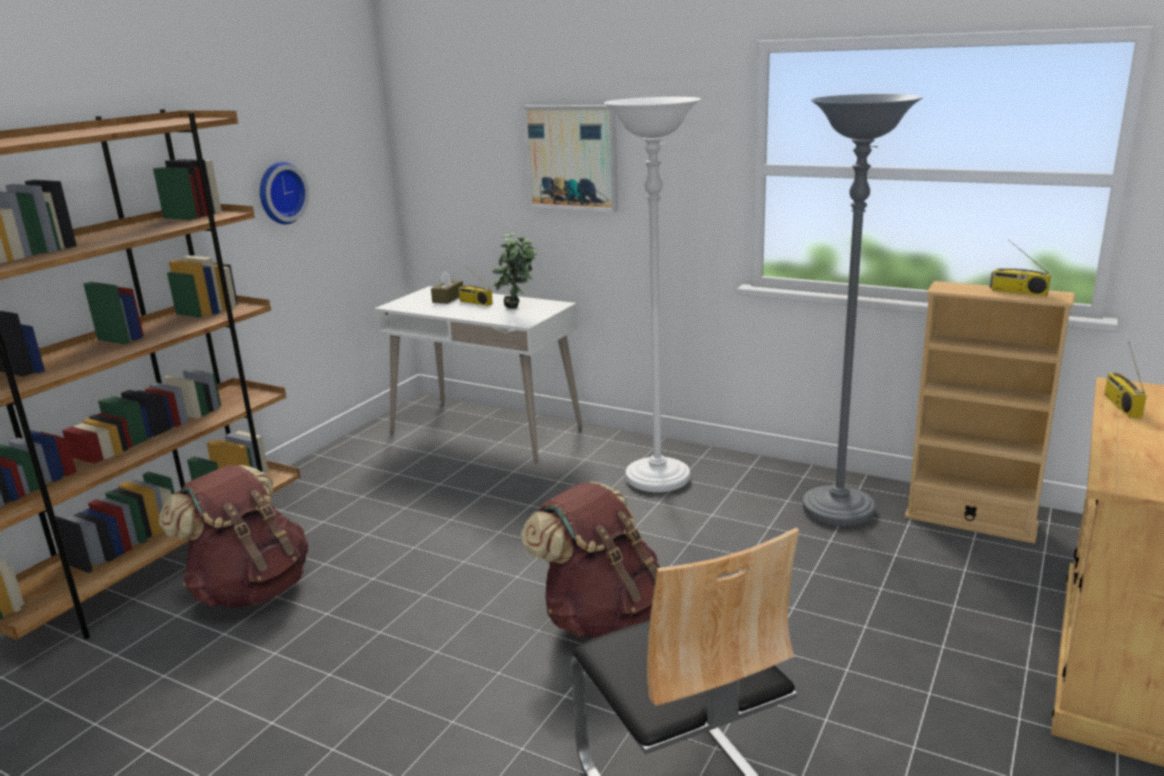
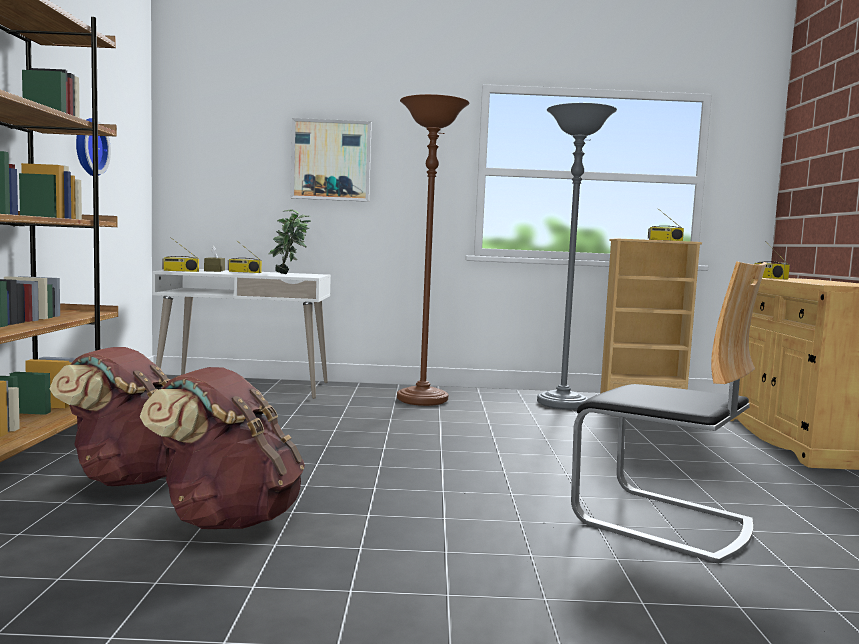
camera: 30 degrees left, 15 degrees down
brown backpack [521,481,660,638] -> brown backpack moved to [140,367,305,529]
white floor lamp [604,97,701,493] -> brown floor lamp [397,94,470,406]
none -> radio [162,237,199,272]

